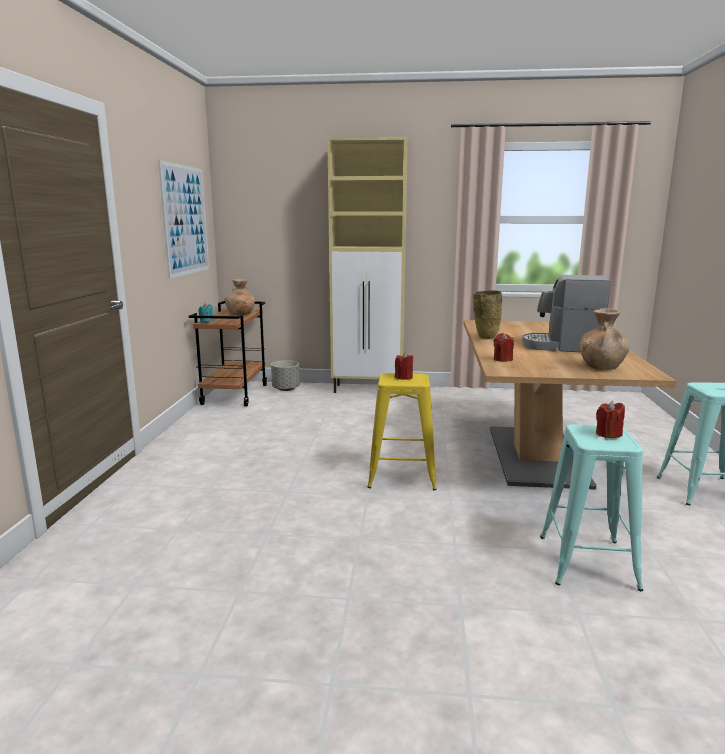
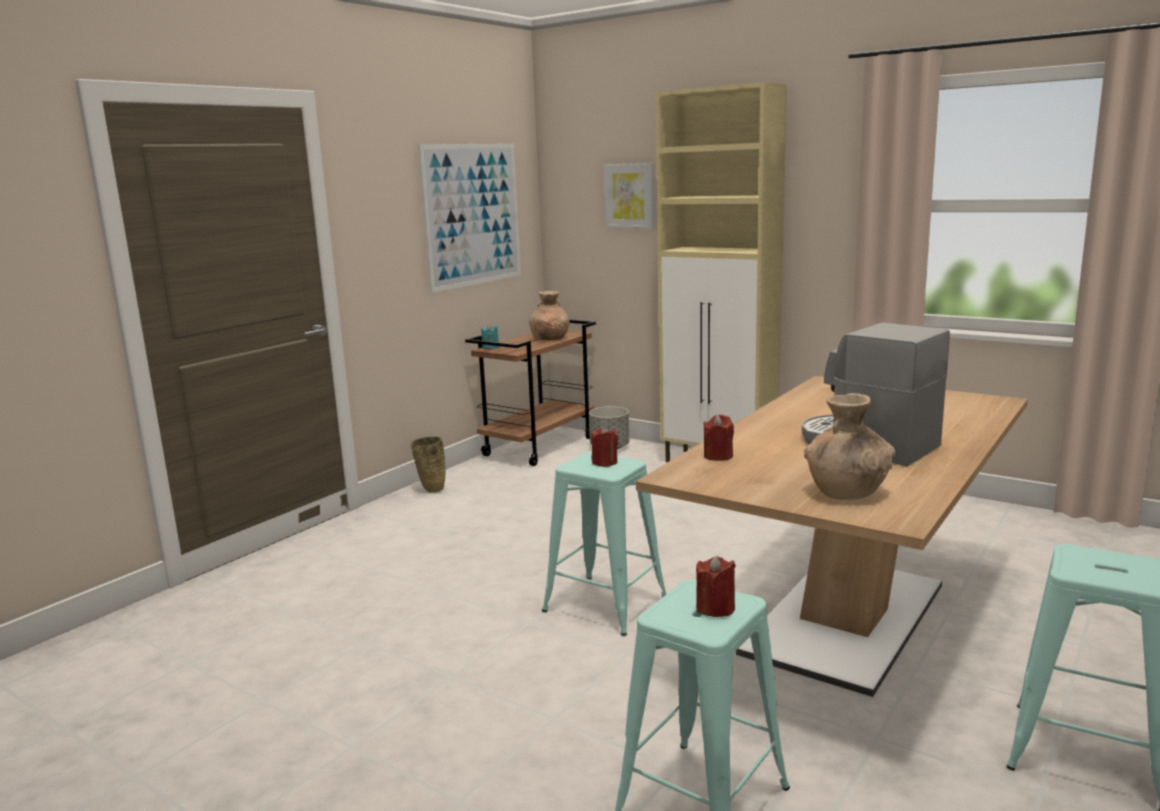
camera: 30 degrees right, 0 degrees up
yellow stool [367,373,437,490] -> turquoise stool [542,452,667,636]
beige vase [473,290,502,339] -> beige vase moved to [411,436,445,493]
none -> picture [604,163,654,229]

